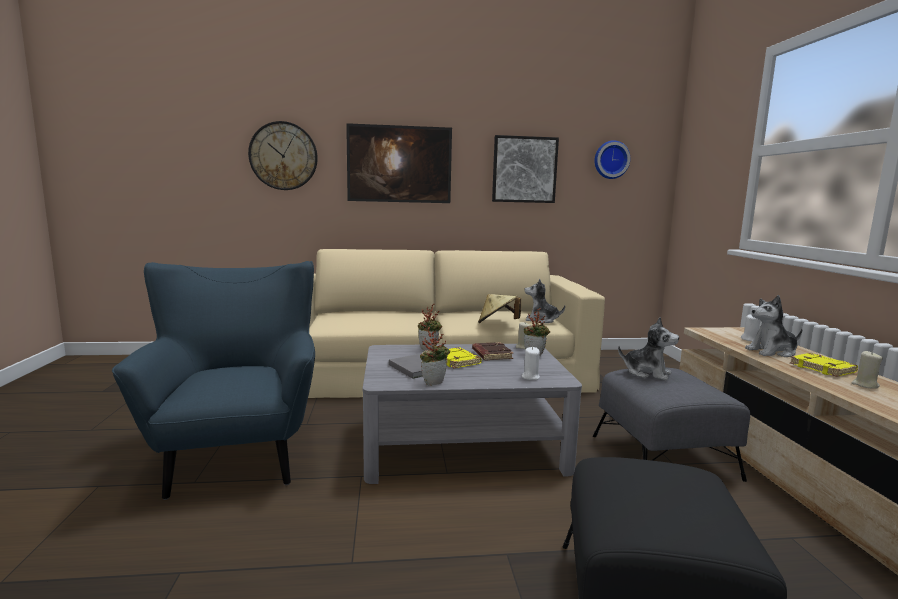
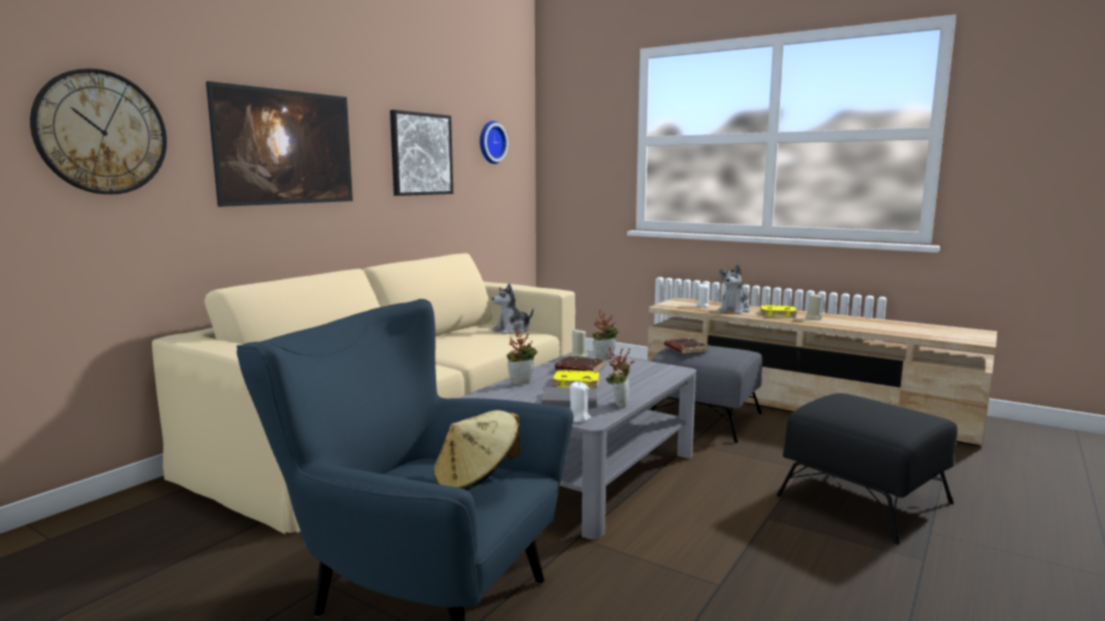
camera: 50 degrees left, 0 degrees up
beige hat [478,294,521,323] -> beige hat moved to [434,410,521,490]
white candle [522,347,540,380] -> white candle moved to [570,382,591,422]
plush toy [618,317,679,381] -> brown book [664,338,708,354]

